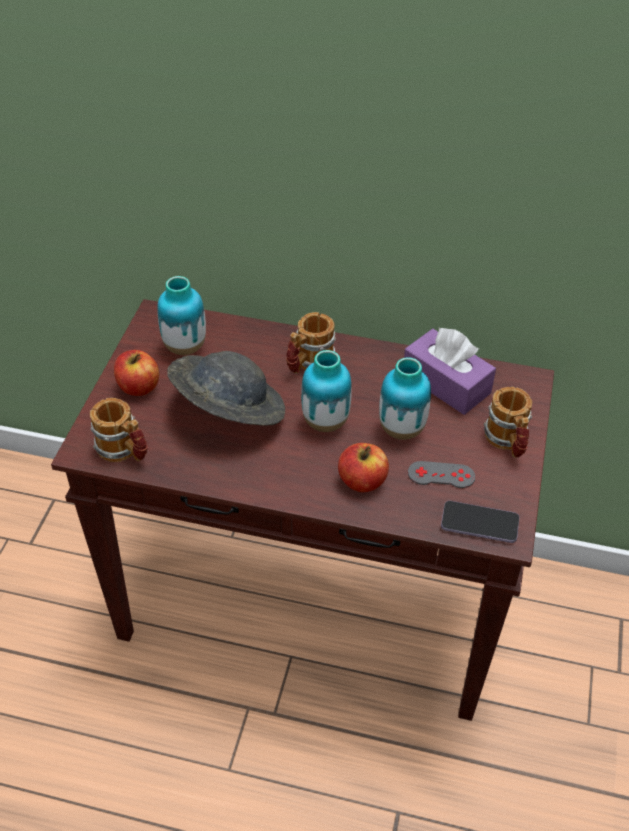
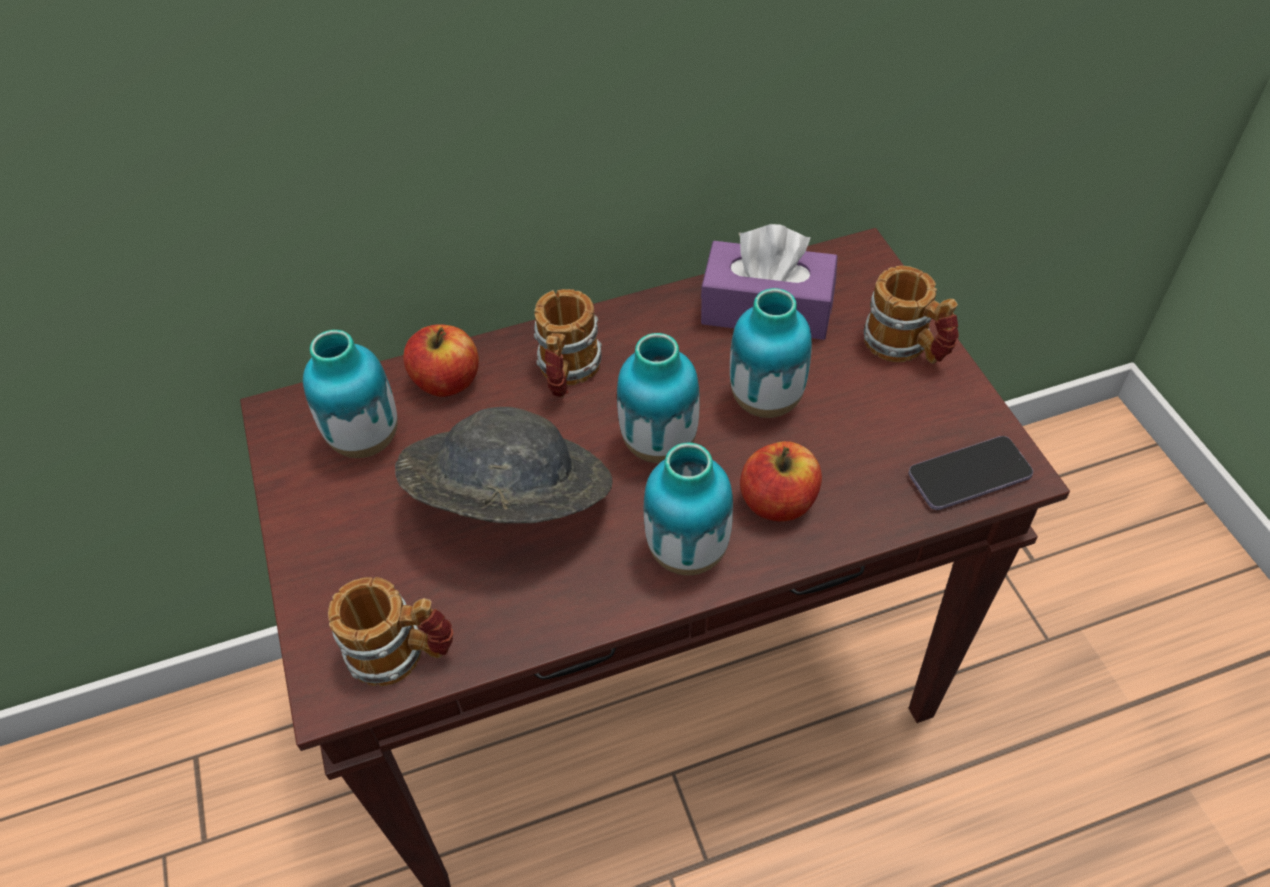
camera: 30 degrees left, 5 degrees up
apple [114,350,159,396] -> apple moved to [403,324,479,397]
grey game controller [408,461,475,488] -> none
none -> vase [644,443,733,575]

